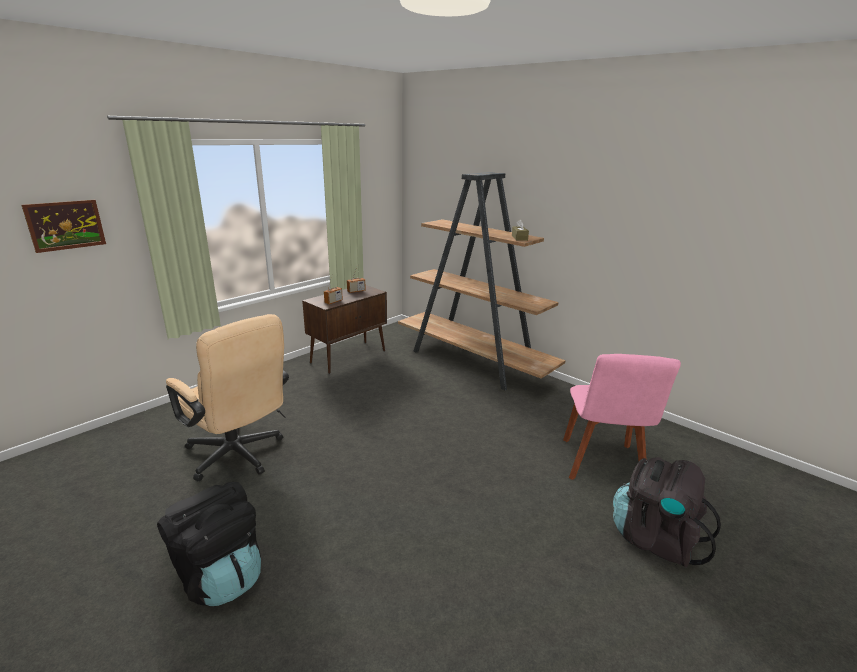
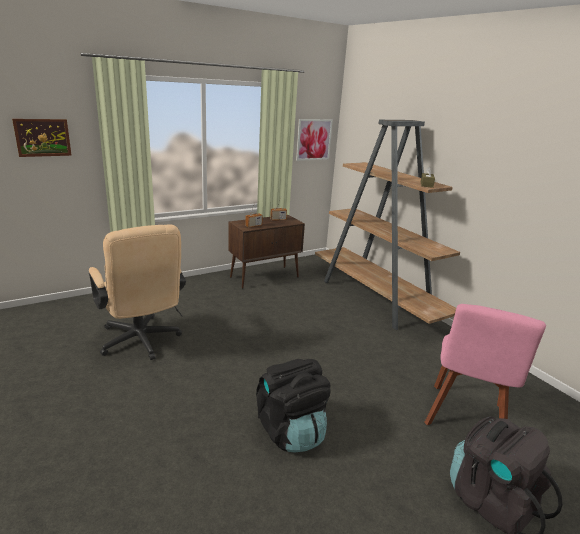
camera: 15 degrees right, 0 degrees up
black backpack [157,482,261,606] -> black backpack moved to [256,359,331,453]
none -> picture [296,119,333,161]

